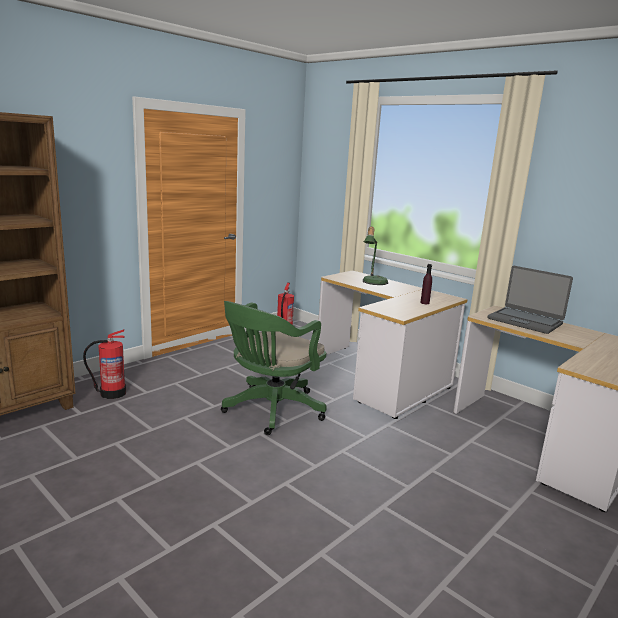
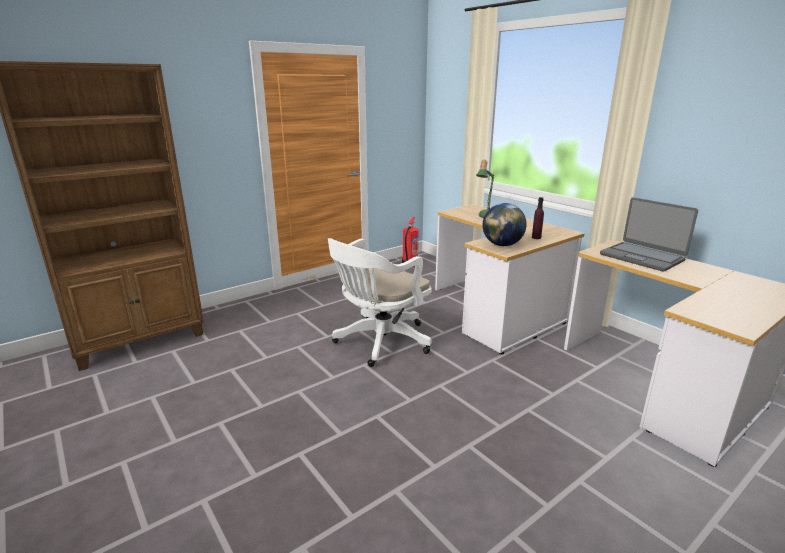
camera: 10 degrees right, 5 degrees up
fire extinguisher [83,329,126,399] -> none
green office chair [221,301,327,435] -> white office chair [328,238,432,367]
none -> globe [483,203,527,246]

